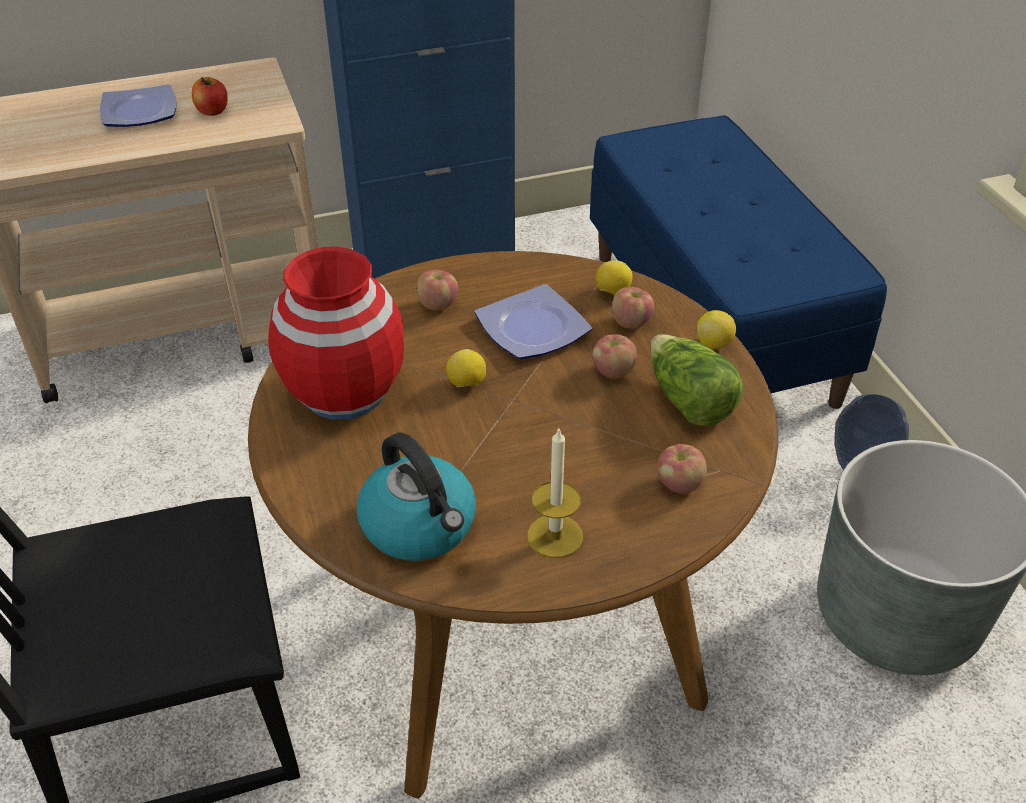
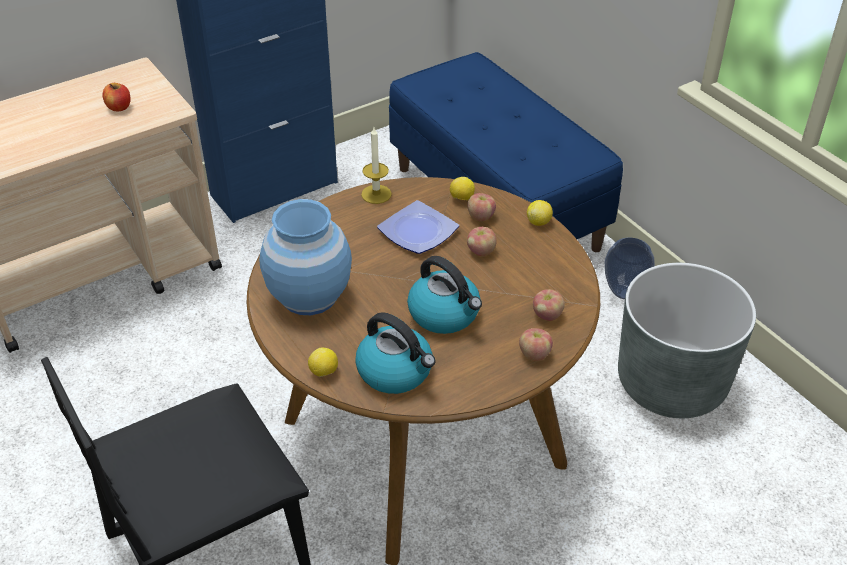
camera: 15 degrees left, 0 degrees up
plate [100,84,176,127] -> none
red vase [268,246,404,420] -> blue vase [259,199,352,315]
apple [417,270,458,311] -> apple moved to [519,328,553,361]
lemon [446,349,486,387] -> lemon moved to [308,347,338,377]
candle [527,429,583,558] -> candle moved to [361,127,392,204]
lettuce [651,334,743,426] -> none
none -> kettle [407,256,482,334]

